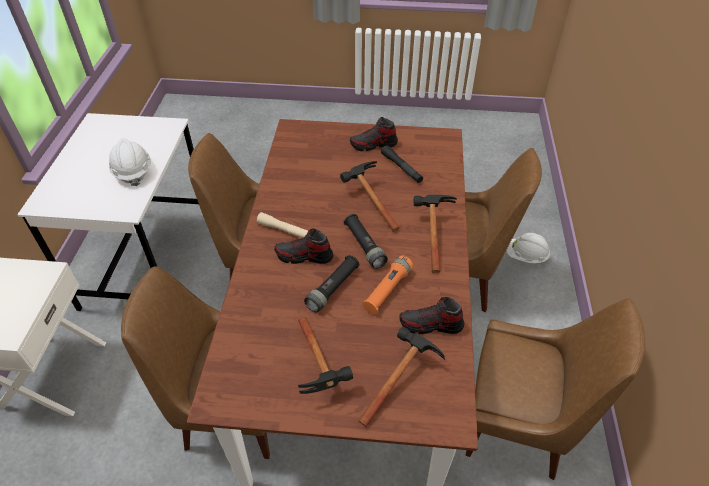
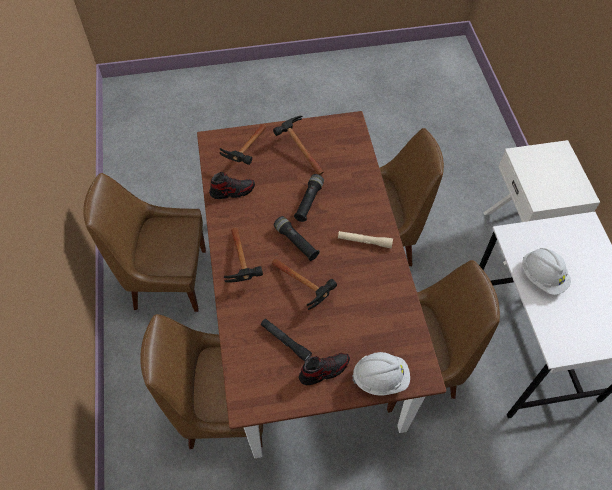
camera: 165 degrees right, 10 degrees up
shoe [274,228,333,264] -> none
orange flashlight [362,255,413,314] -> none
white hard hat [506,233,550,263] -> white hard hat moved to [352,352,410,396]

